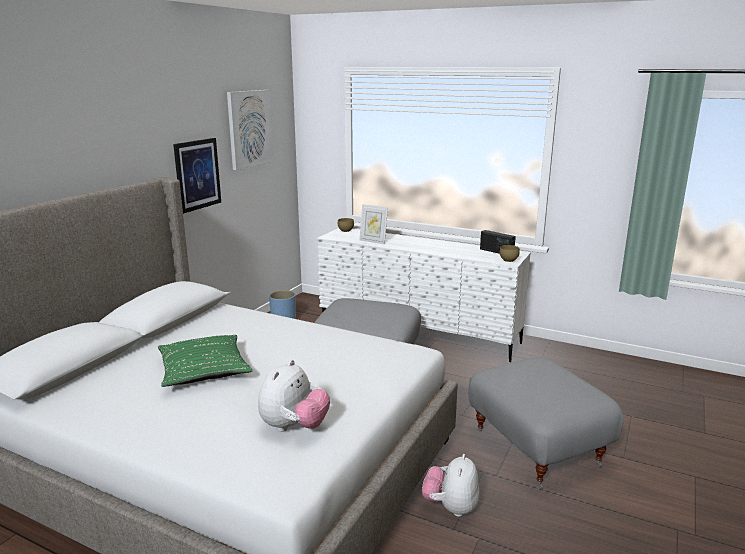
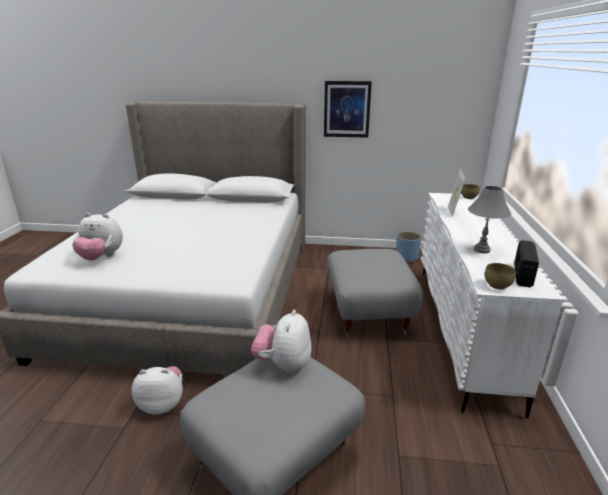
camera: 70 degrees right, 5 degrees up
green pillow [158,335,253,387] -> none
picture [227,90,273,170] -> none
none -> plush toy [251,310,312,373]
none -> grey table lamp [468,186,511,254]

